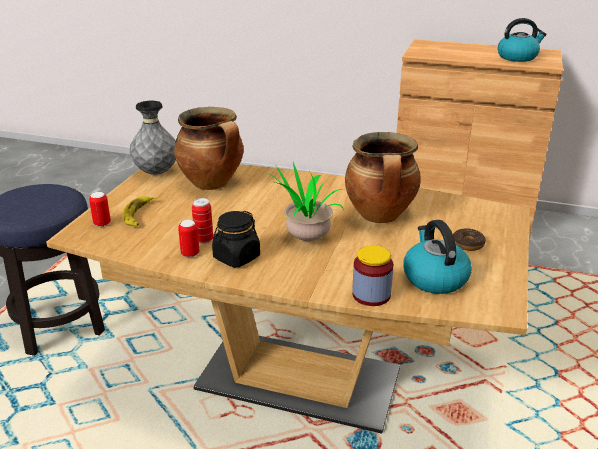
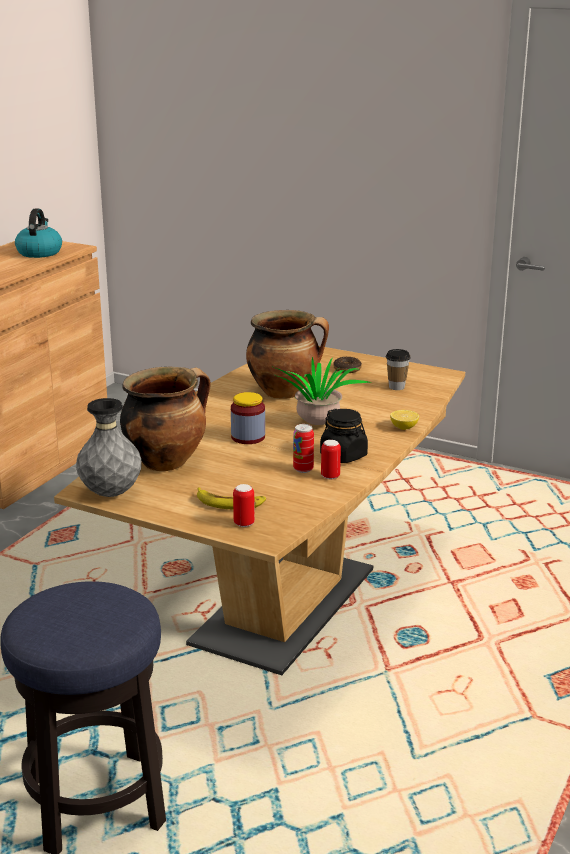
camera: 80 degrees left, 5 degrees down
jar [352,245,393,306] -> jar moved to [231,392,265,444]
kettle [403,220,472,294] -> cup [386,349,411,390]
none -> lemon [390,410,419,430]

